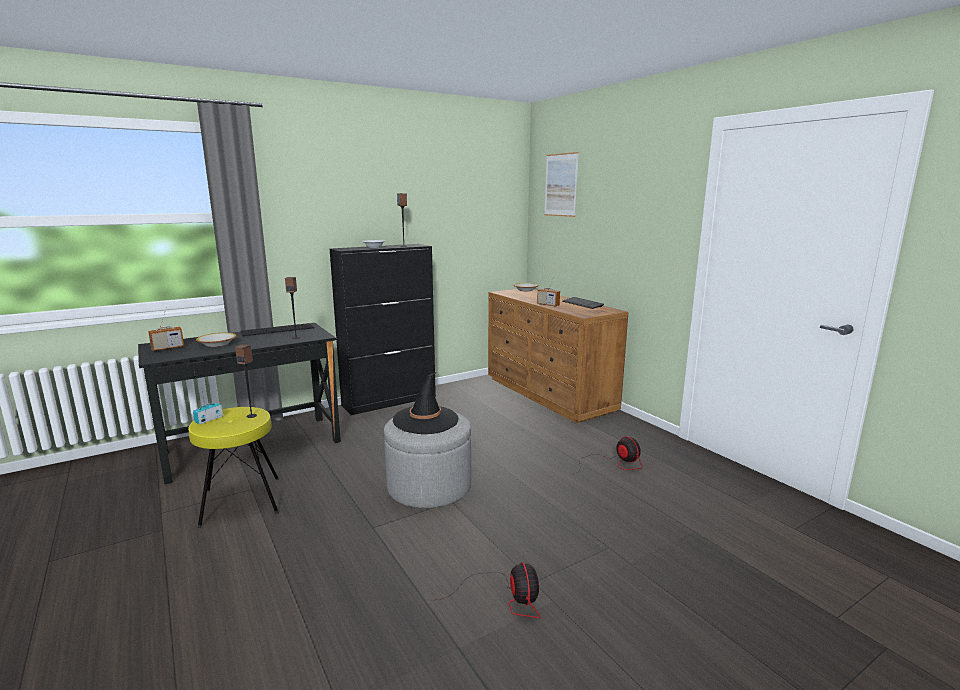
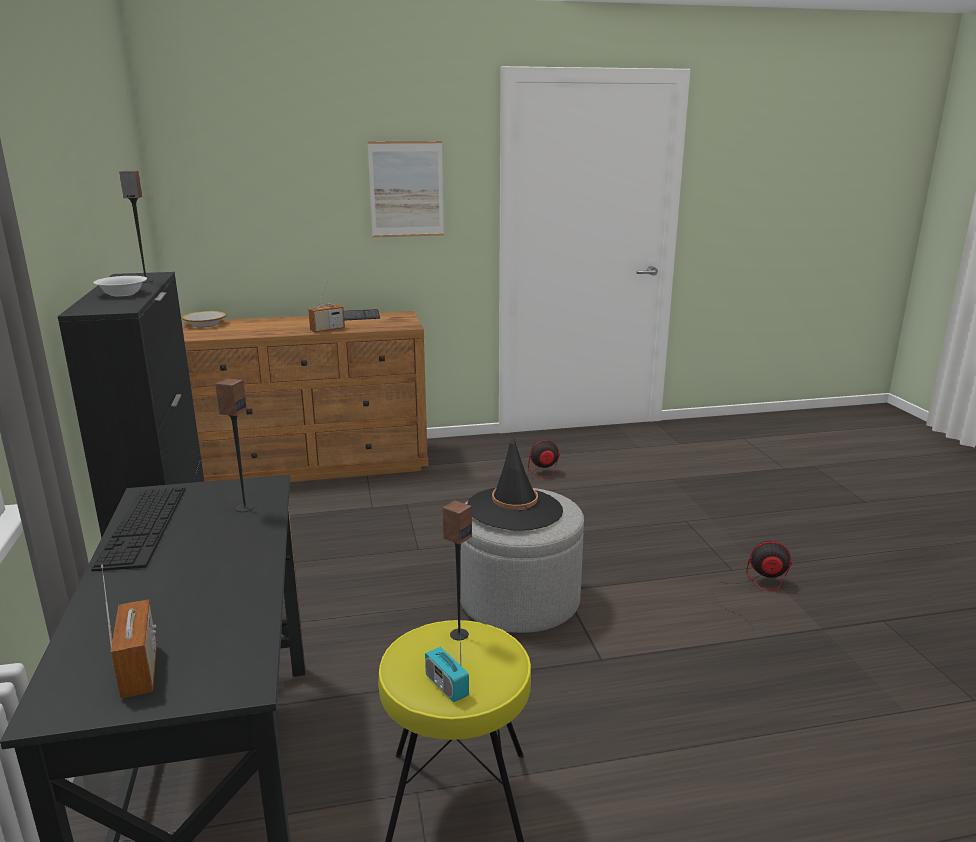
camera: 70 degrees left, 5 degrees up
bowl [196,332,236,347] -> none
picture [544,152,579,217] -> picture moved to [367,141,444,238]

